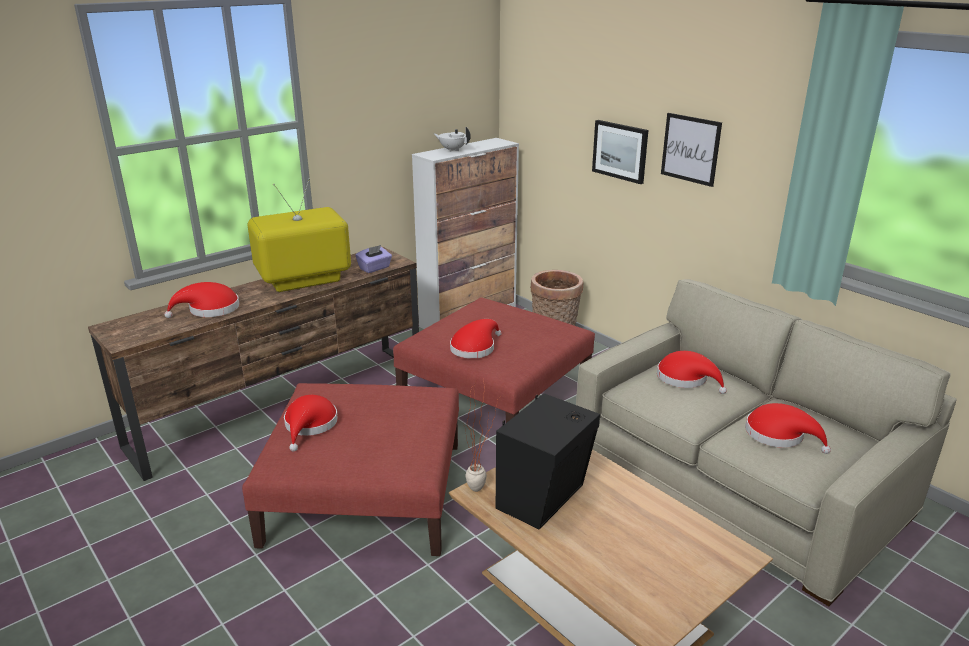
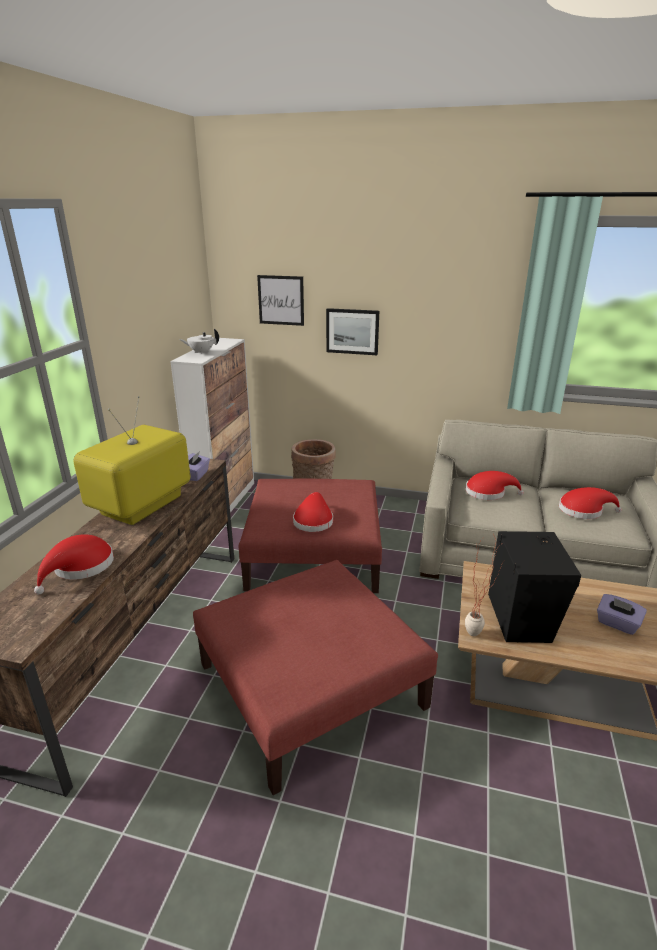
camera: 35 degrees left, 0 degrees up
red hat [284,395,338,452] -> none
picture [661,113,722,187] -> picture moved to [257,275,304,326]
none -> purple tissue box [597,594,647,635]

